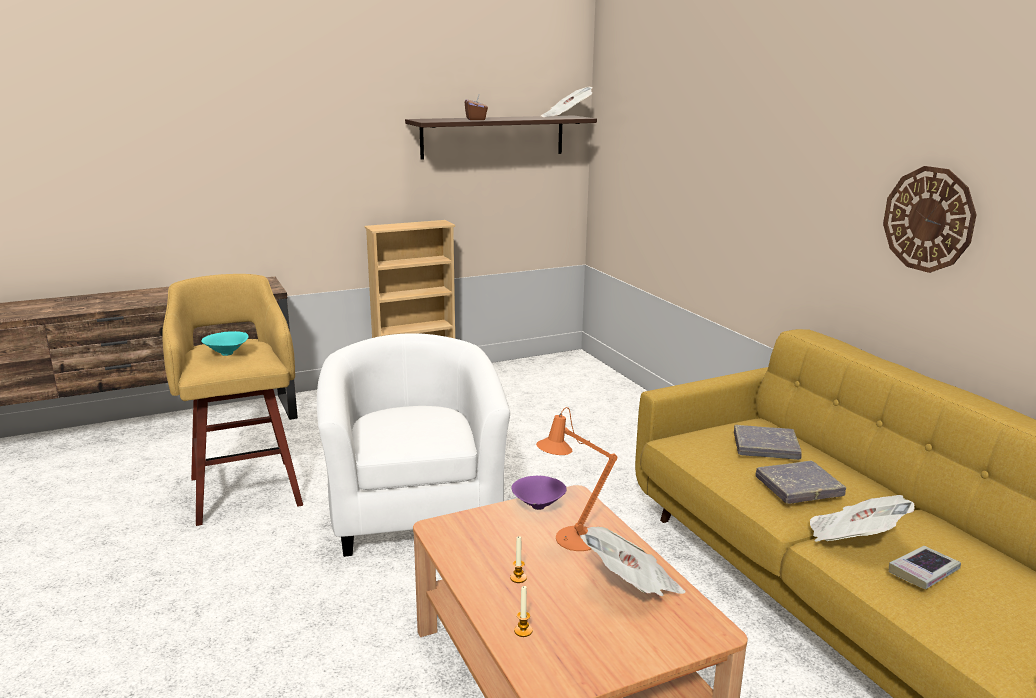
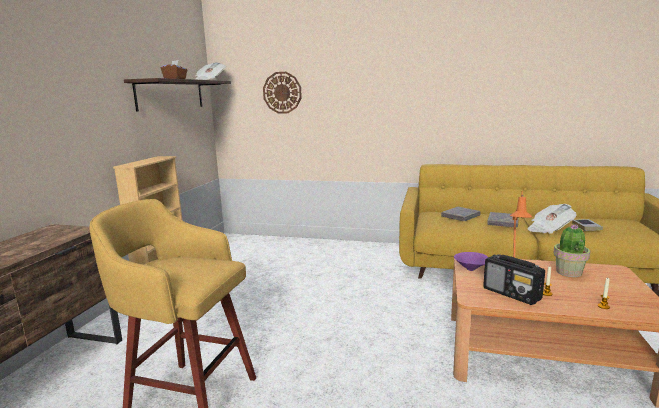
camera: 50 degrees left, 5 degrees down
turquoise bowl [201,331,249,356] -> none
white armchair [317,333,510,557] -> none
newspaper [580,527,685,596] -> potted plant [554,224,590,277]
wall clock [883,166,977,273] -> wall clock moved to [263,72,302,114]
none -> radio [483,254,545,305]

